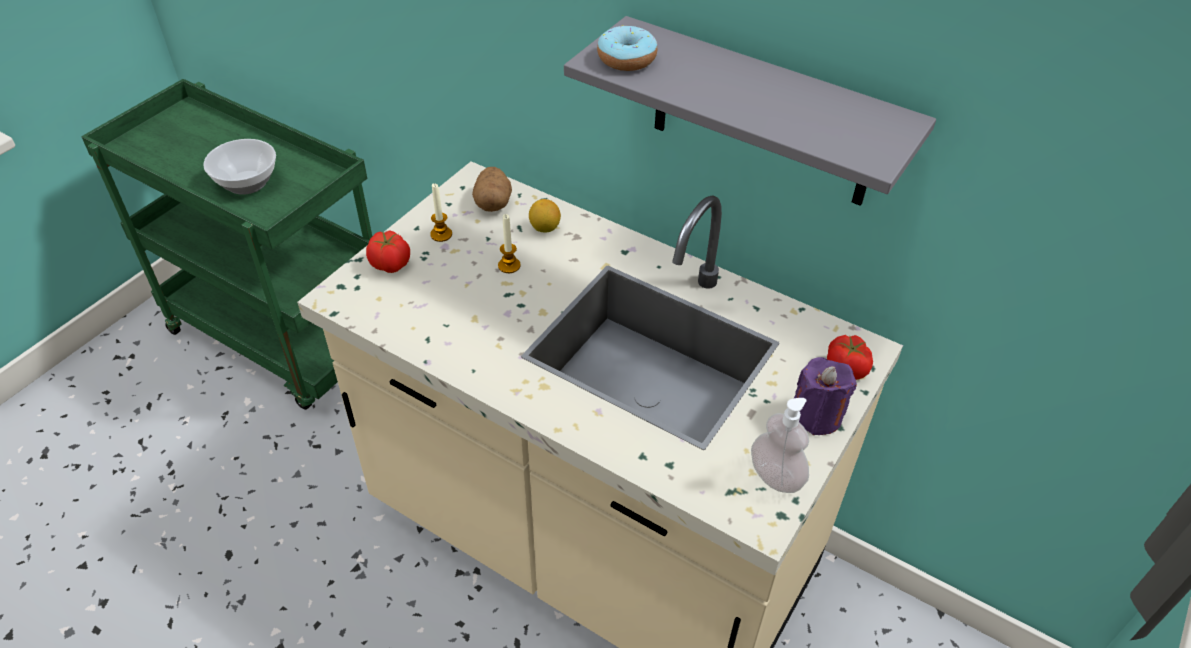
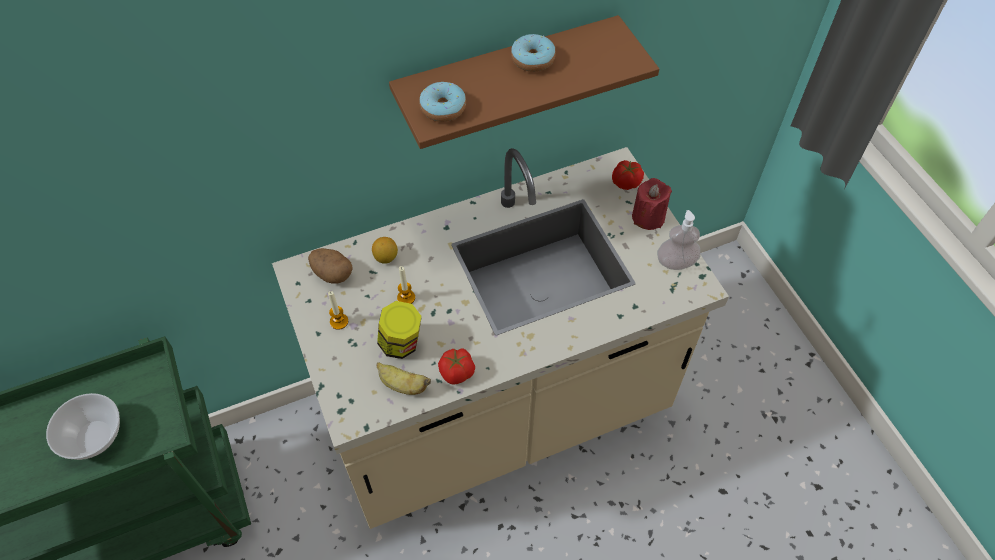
camera: 55 degrees left, 10 degrees up
tomato [366,230,410,273] -> tomato moved to [438,348,475,385]
grey shelf [564,16,936,206] -> brown shelf [389,15,659,149]
purple candle [794,357,857,435] -> red candle [632,178,672,230]
none -> jar [377,301,422,359]
none -> banana [377,362,431,395]
none -> donut [511,34,556,72]

